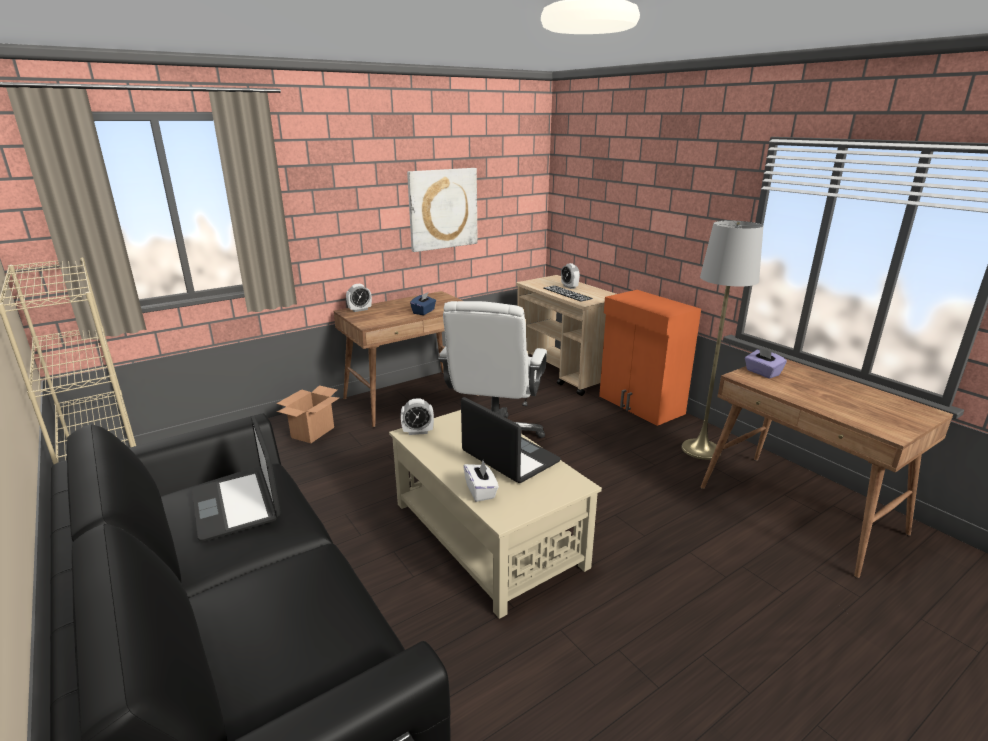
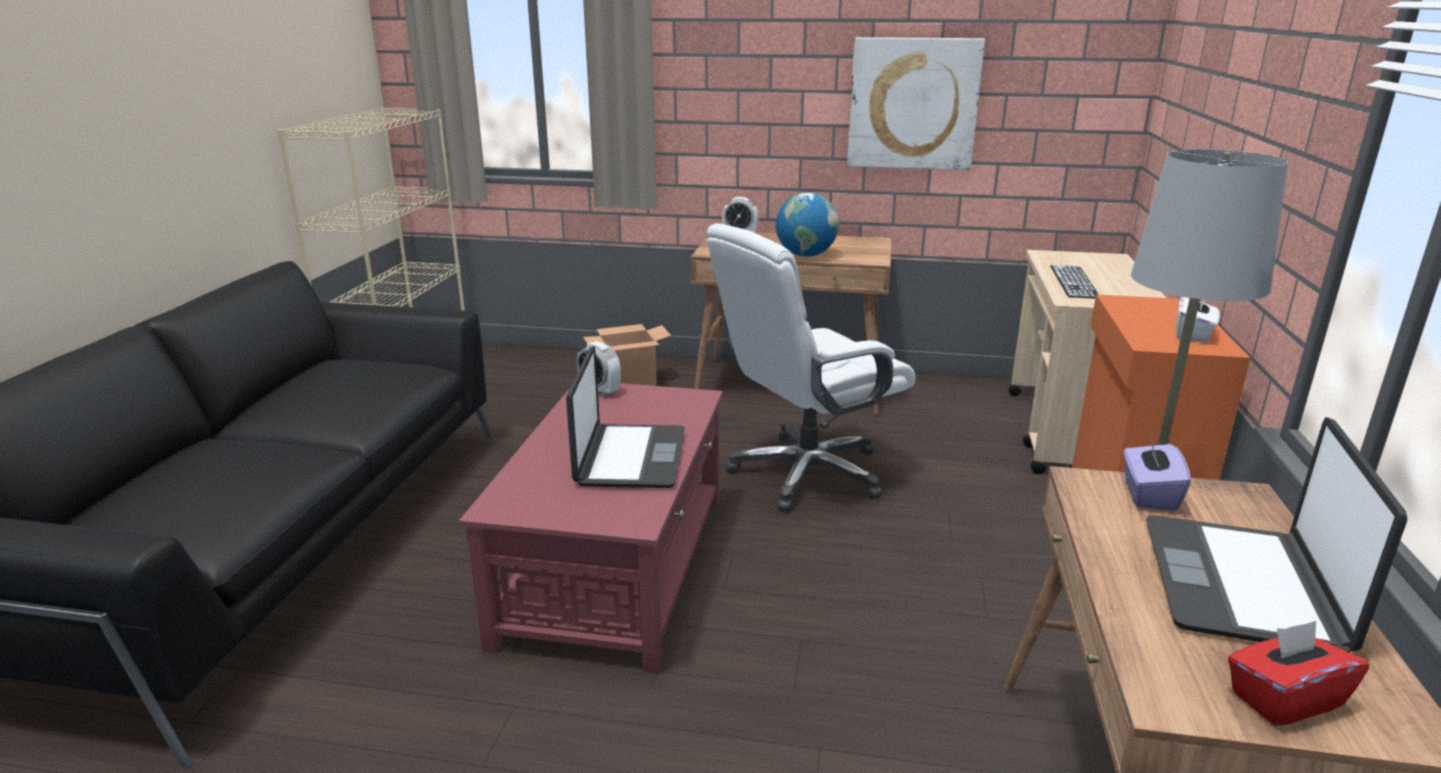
camera: 45 degrees right, 0 degrees up
laptop [192,416,281,542] -> laptop moved to [1146,417,1407,653]
beige coffee table [389,410,602,619] -> red coffee table [459,383,723,674]
blue tissue box [410,293,436,315] -> globe [776,193,839,257]
white tissue box [463,461,499,502] -> white tissue box moved to [1176,297,1220,343]
alarm clock [561,263,580,289] -> none
none -> red tissue box [1228,621,1369,726]

